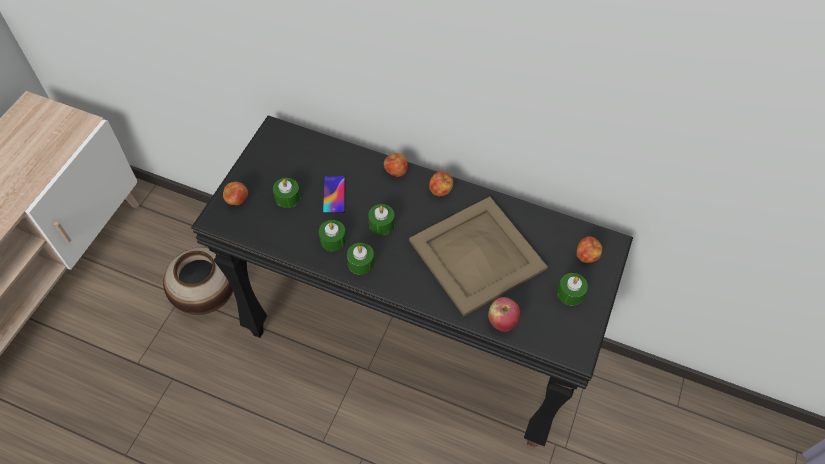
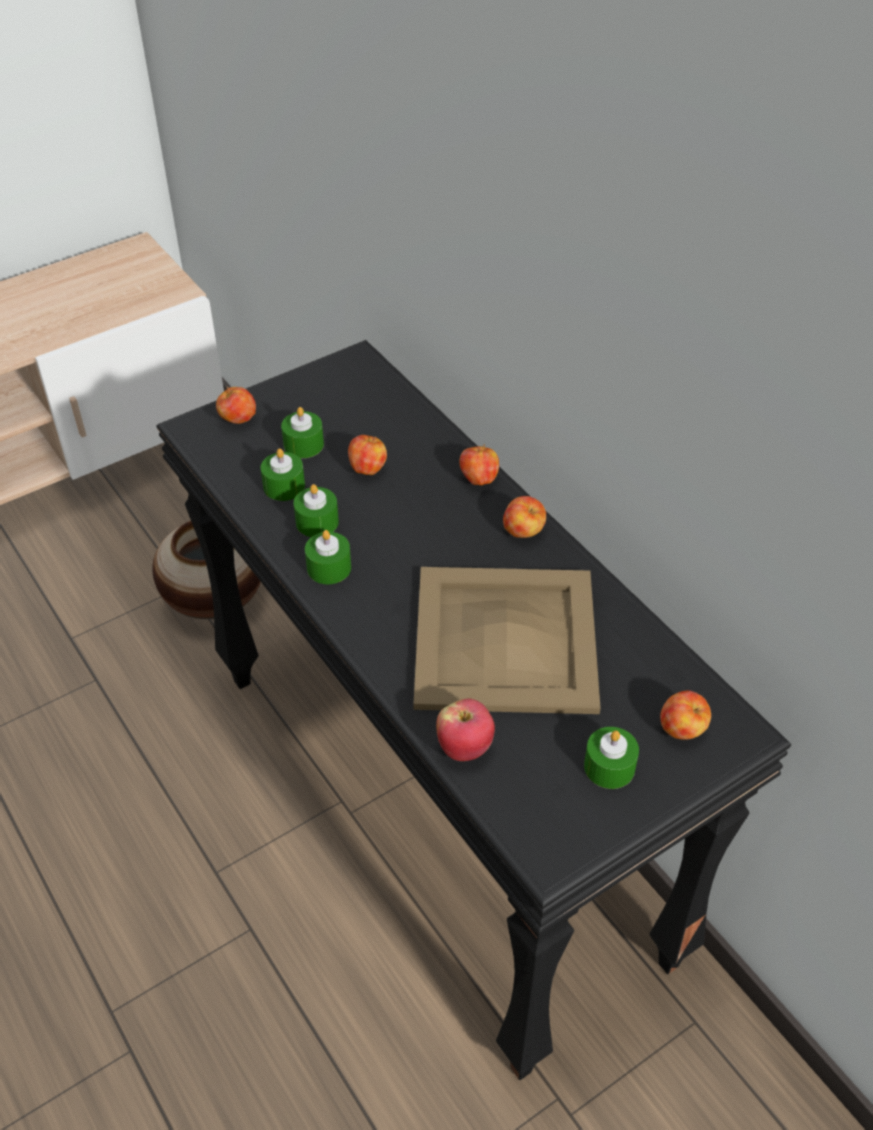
camera: 35 degrees right, 10 degrees down
phone [323,176,345,213] -> apple [348,435,387,475]
green candle [368,204,394,235] -> green candle moved to [261,448,305,501]

